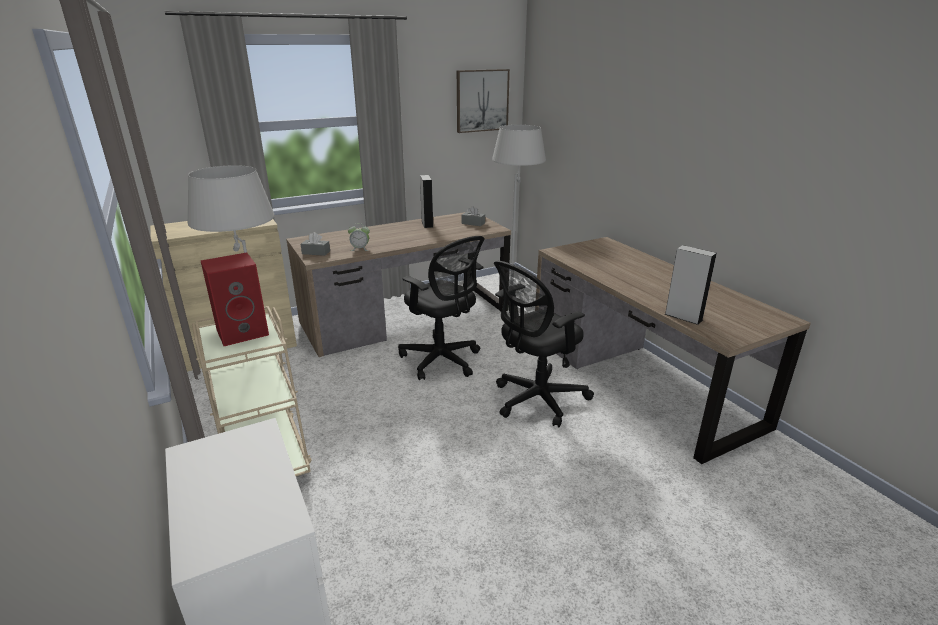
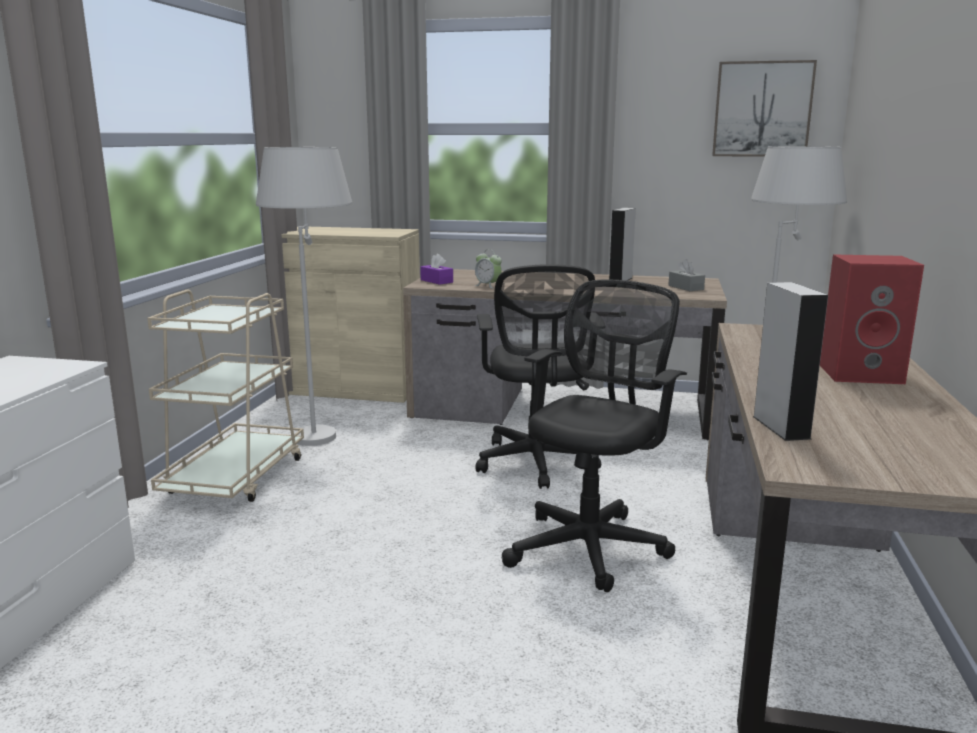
camera: 40 degrees right, 10 degrees down
red speaker [201,253,269,346] -> red speaker moved to [820,254,924,384]
grey tissue box [301,232,330,256] -> purple tissue box [420,254,453,285]
black office chair [494,261,594,427] -> black office chair turned 120 degrees clockwise [502,280,687,592]

